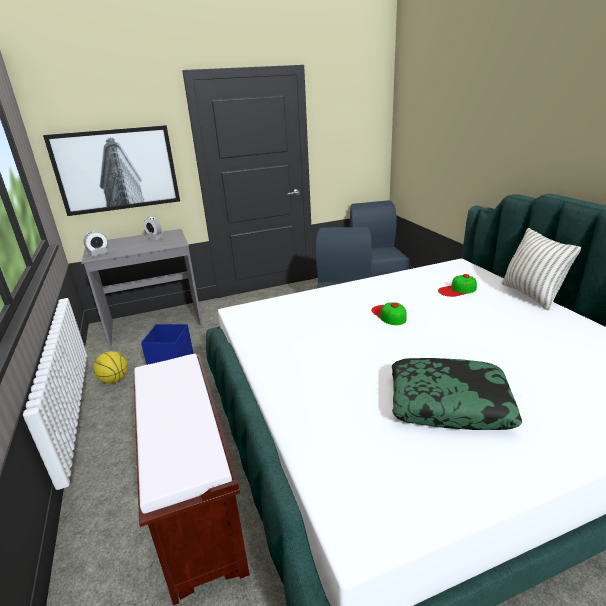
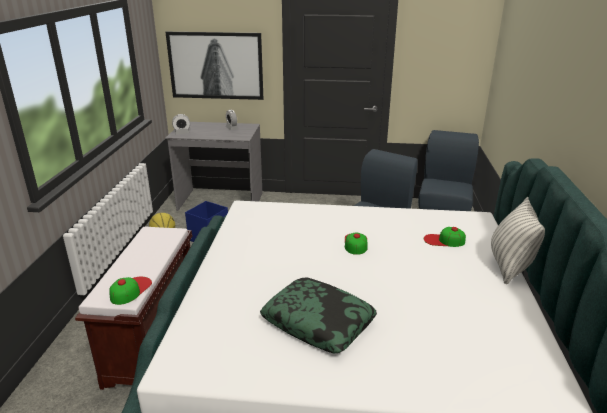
camera: 25 degrees right, 0 degrees up
none -> cap [109,277,152,305]

